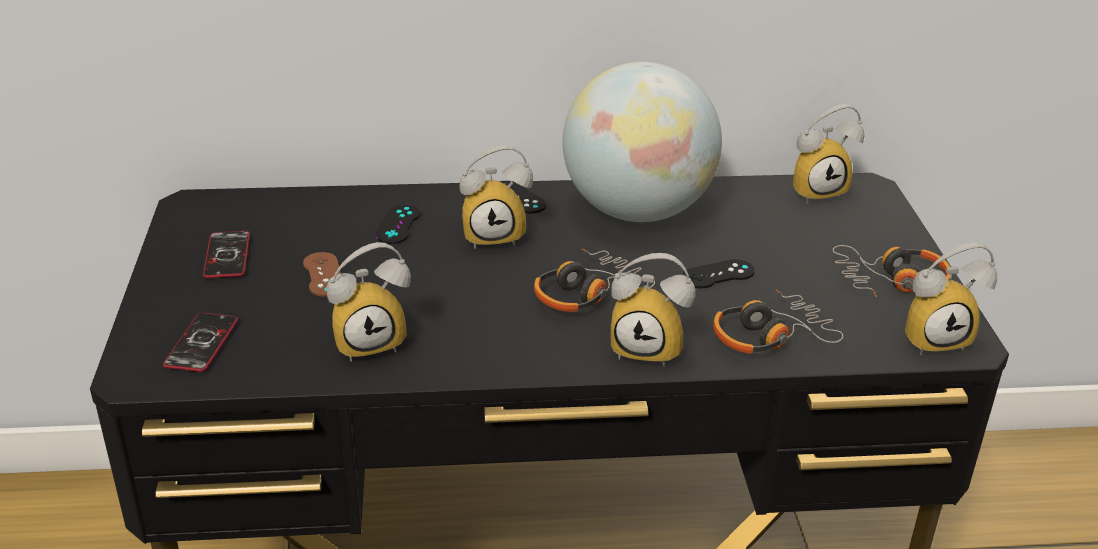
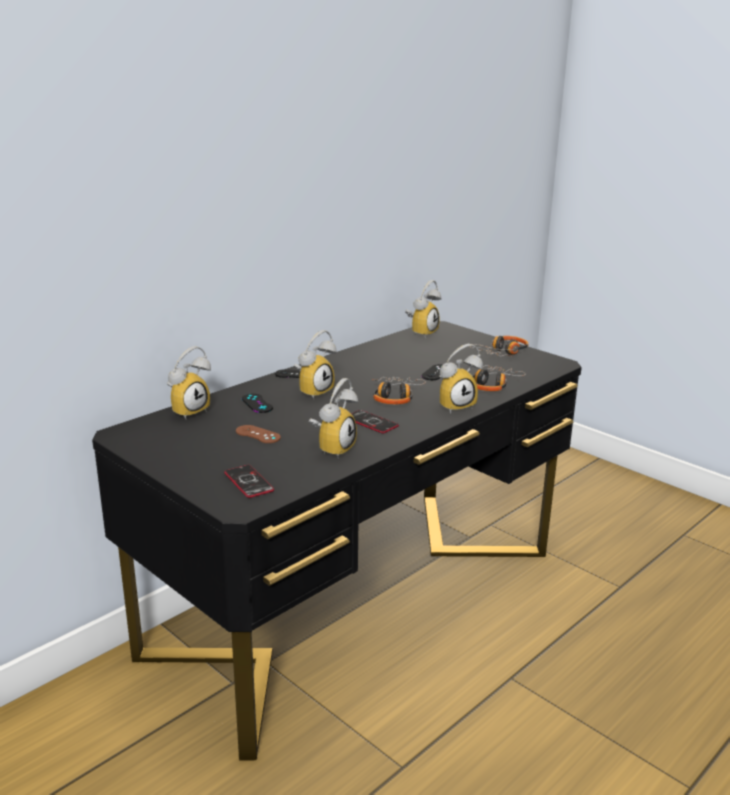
camera: 40 degrees left, 10 degrees down
phone [203,231,250,278] -> phone moved to [351,410,399,433]
globe [563,62,722,222] -> none
alarm clock [905,242,997,355] -> alarm clock moved to [167,346,211,420]

